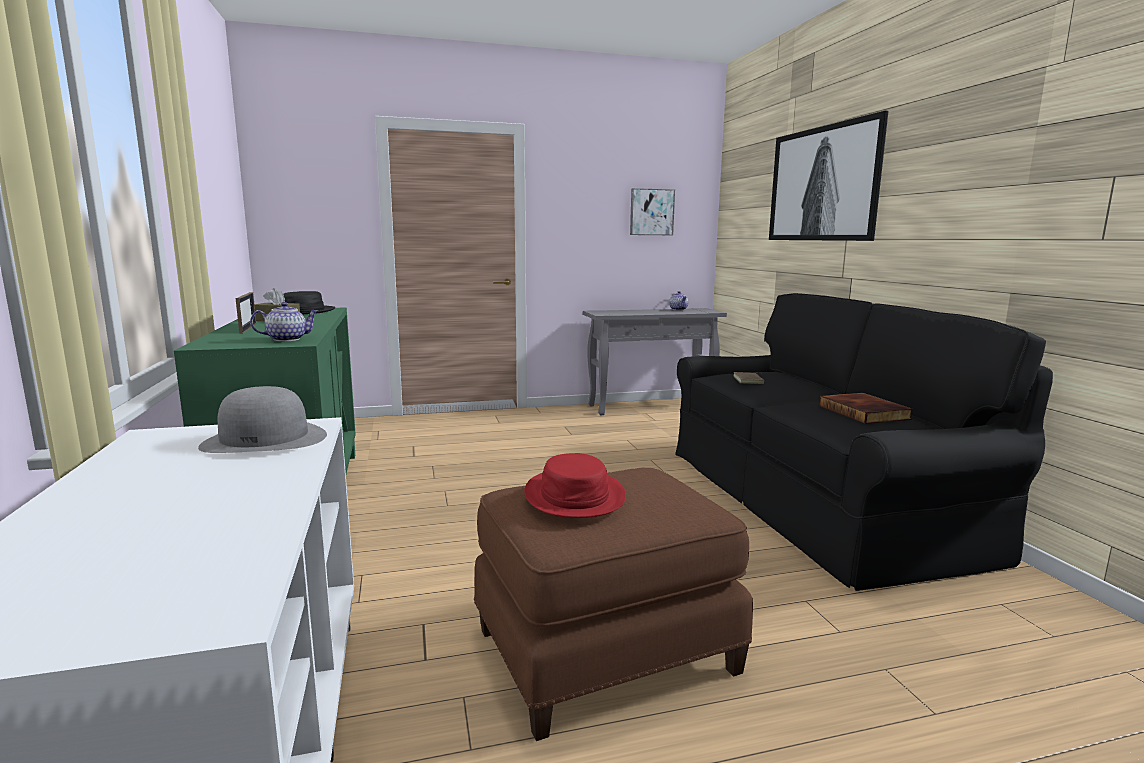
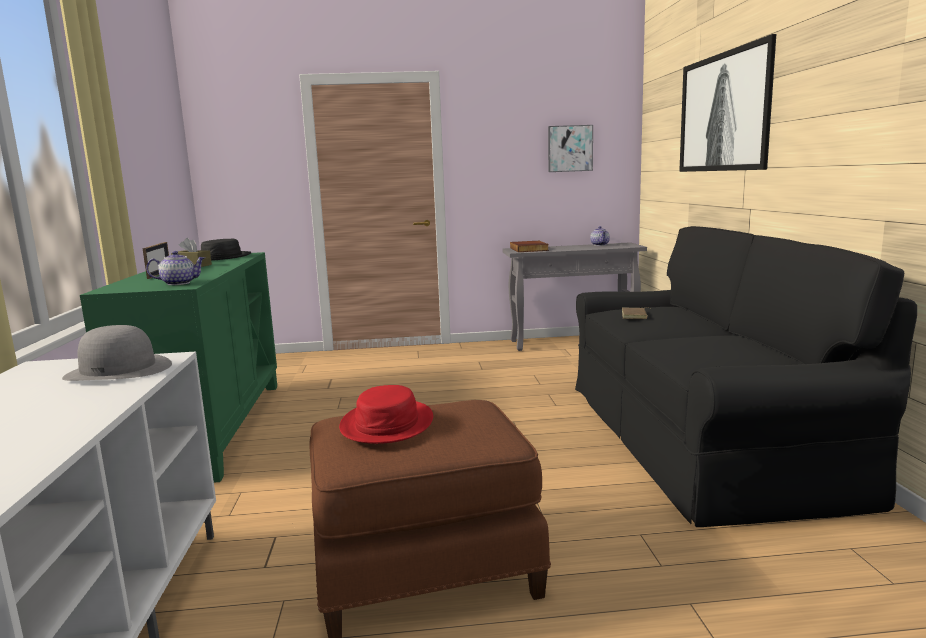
camera: 10 degrees right, 0 degrees up
book [819,393,912,424] -> book moved to [510,241,549,252]

